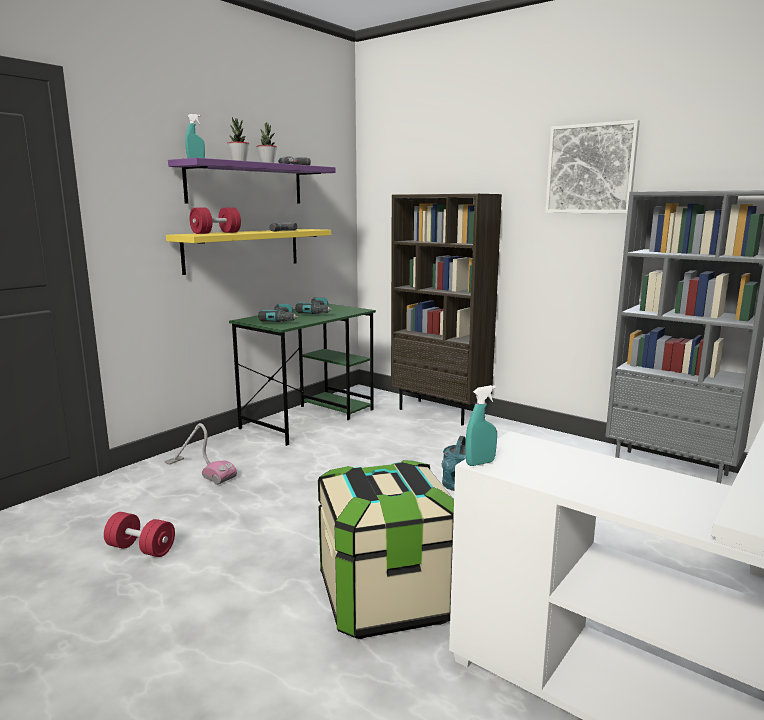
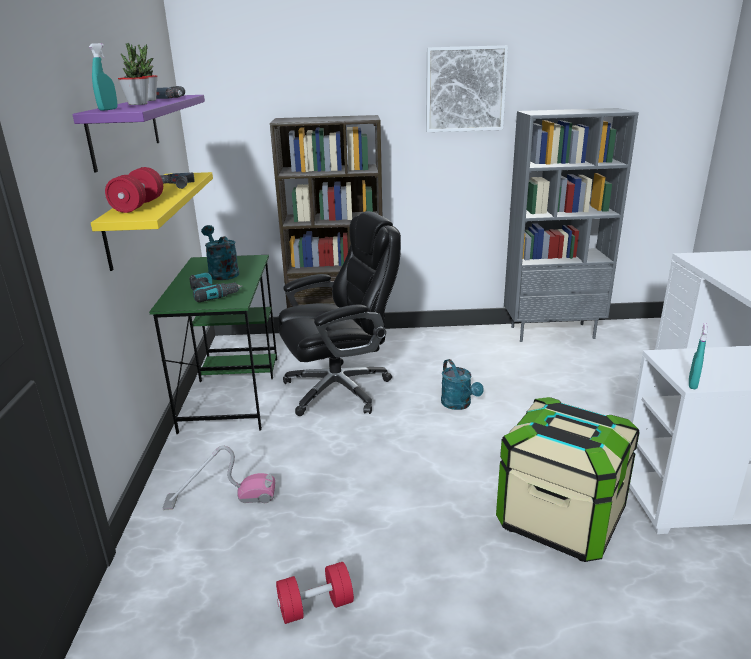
camera: 40 degrees left, 10 degrees up
power drill [295,297,333,314] -> turquoise watering can [201,225,239,280]
none -> black office chair [278,211,401,416]

